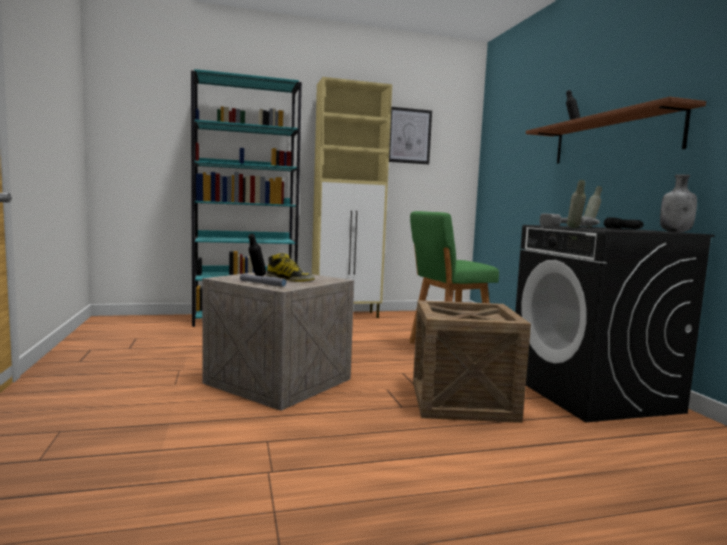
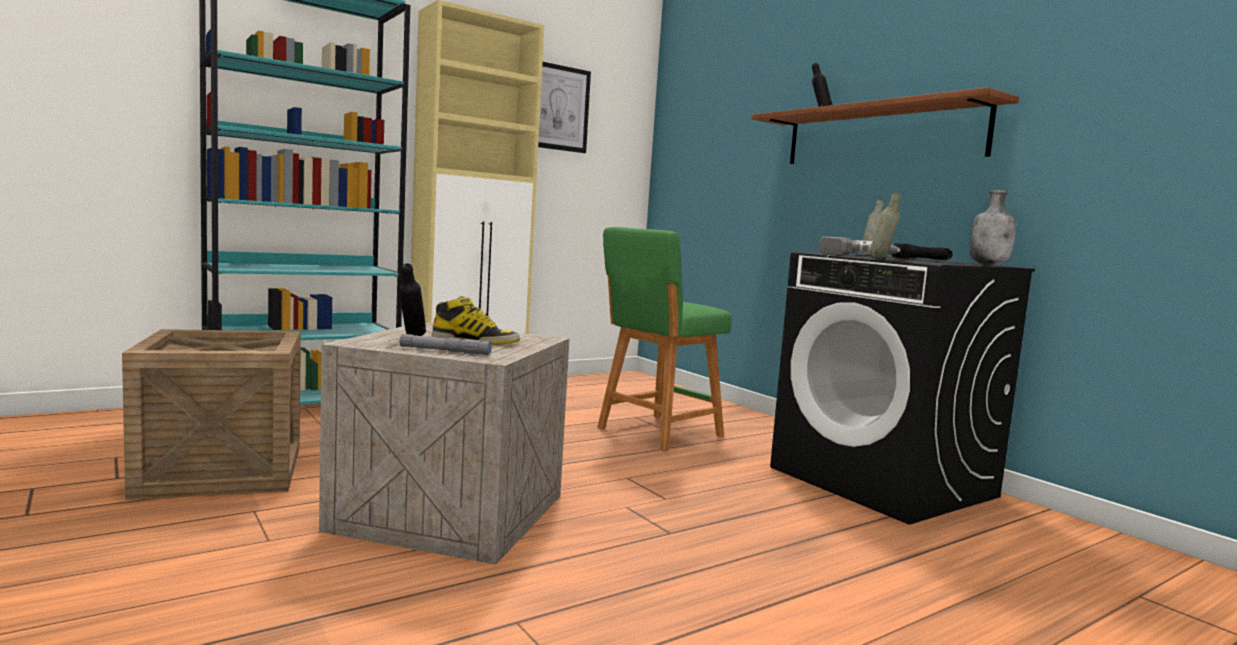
camera: 20 degrees left, 0 degrees up
crate [413,300,531,423] -> crate moved to [122,329,301,500]

